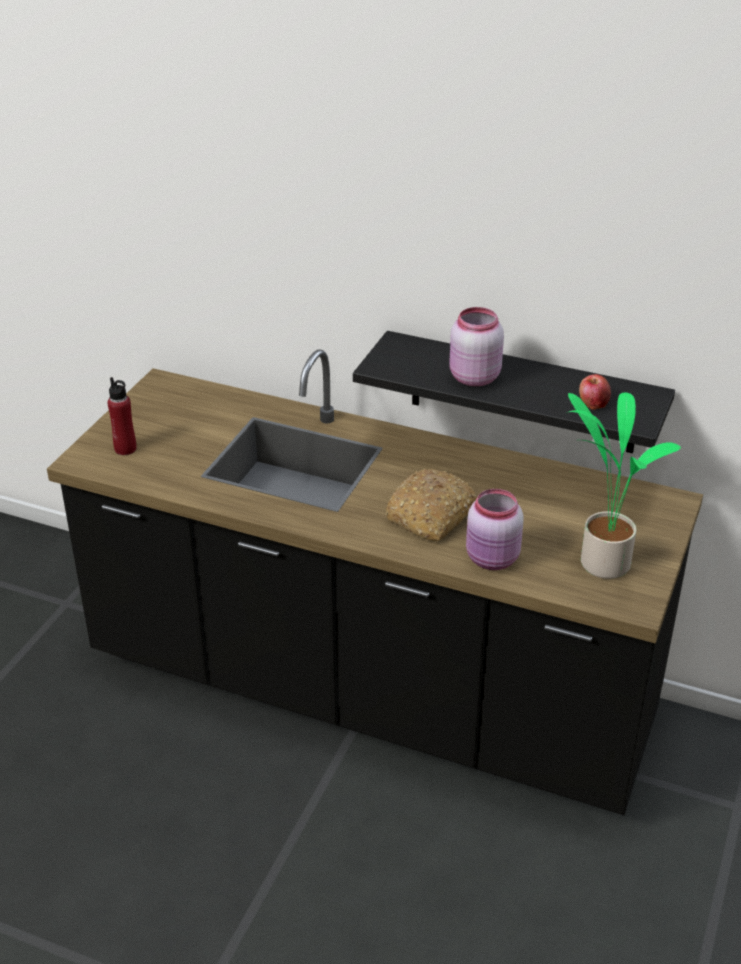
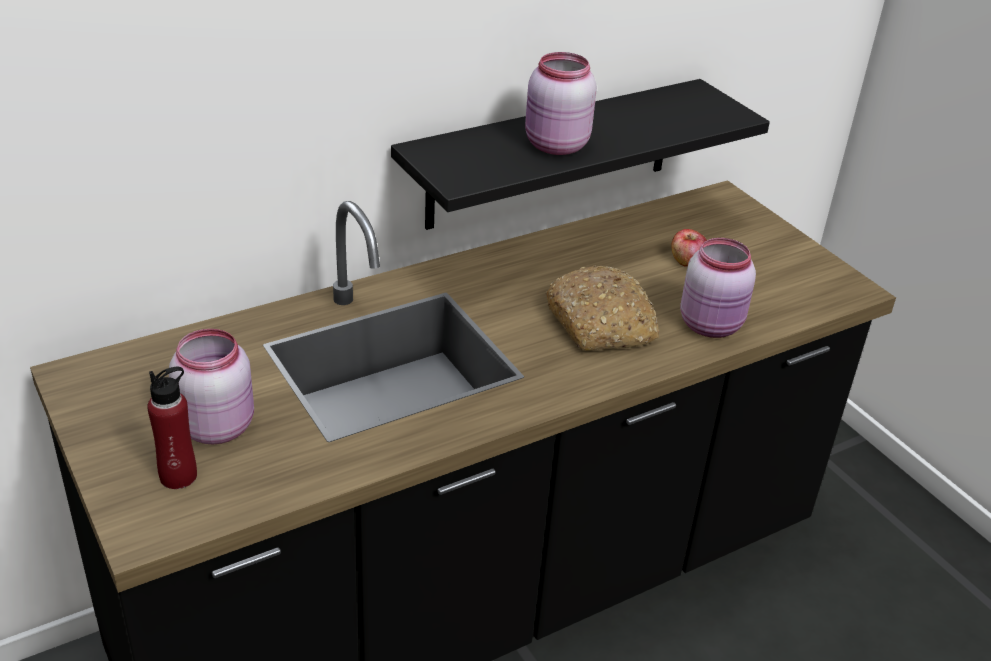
camera: 55 degrees left, 0 degrees up
potted plant [566,392,681,579] -> none
apple [579,374,611,410] -> apple moved to [671,229,707,267]
none -> pink jar [169,329,254,444]

